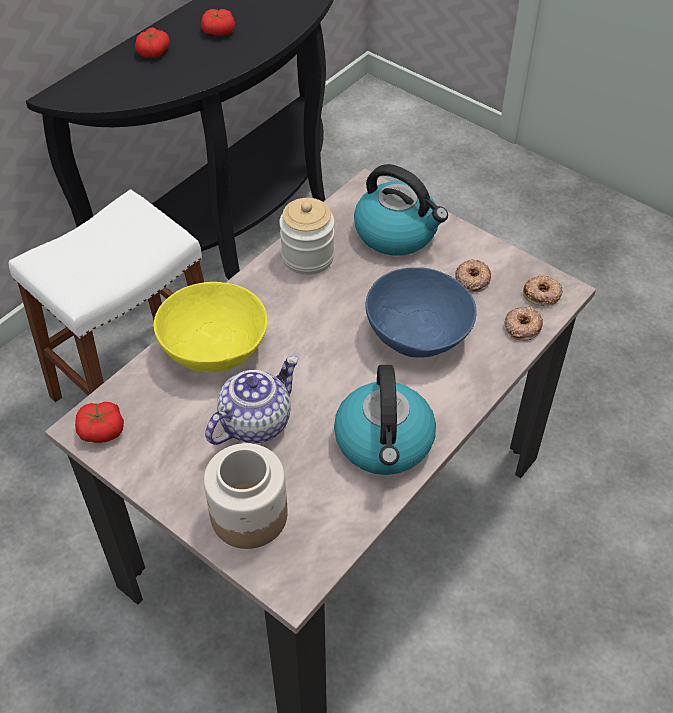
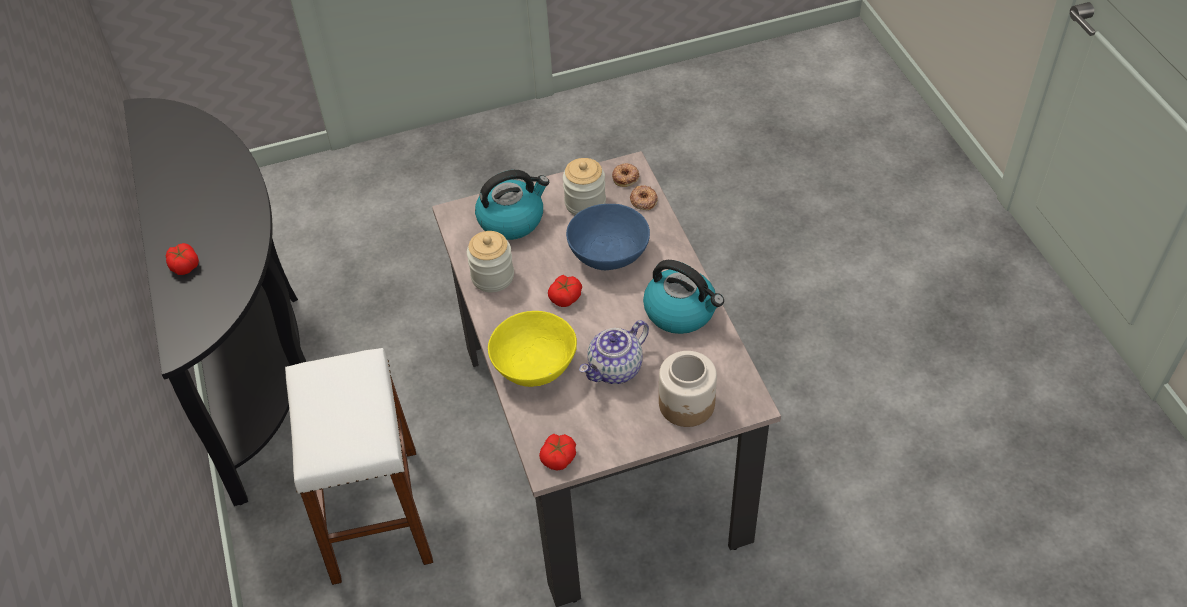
camera: 55 degrees left, 0 degrees up
tomato [201,9,235,36] -> tomato moved to [548,275,582,307]
teapot [205,356,299,445] -> teapot turned 120 degrees counterclockwise [579,320,649,384]
donut [455,259,491,292] -> jar [563,158,606,215]

